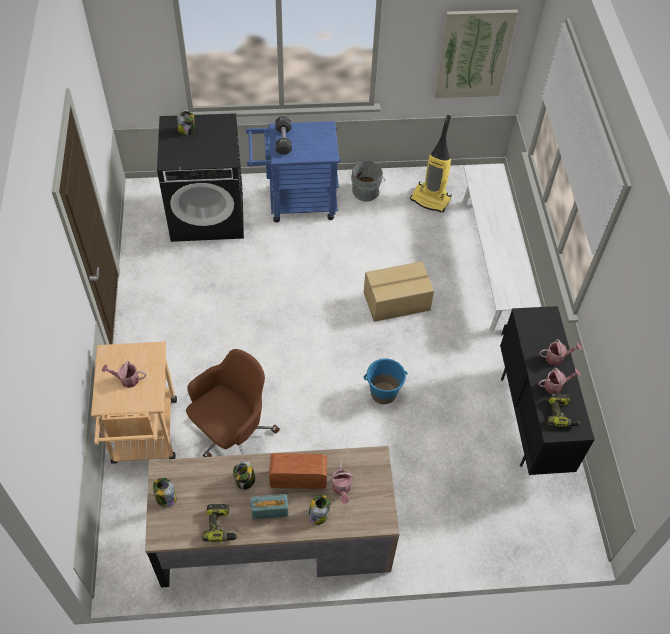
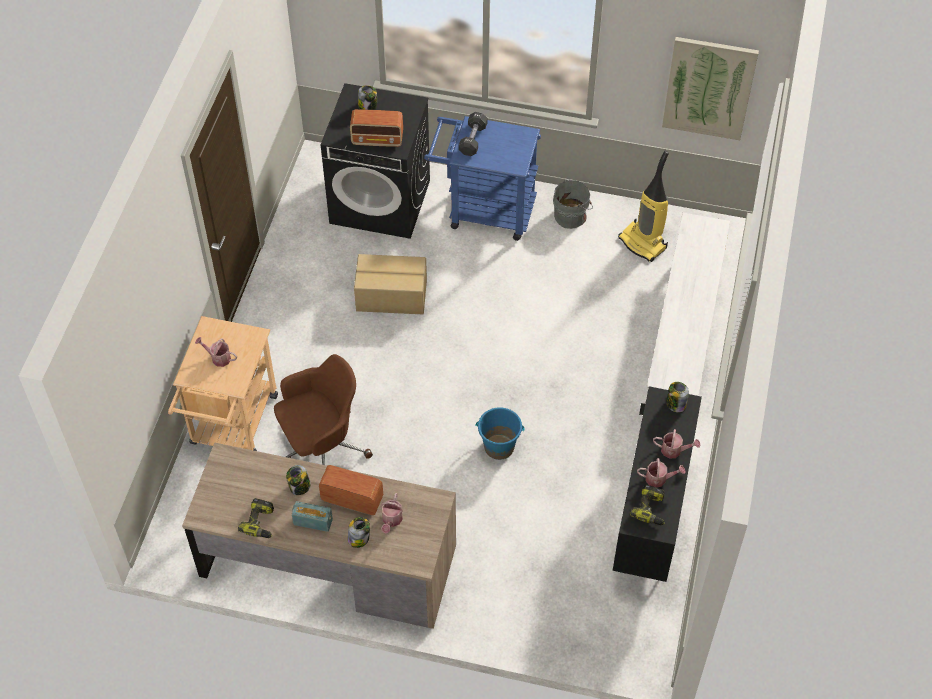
camera: 20 degrees right, 0 degrees up
jar [153,478,177,507] -> jar moved to [666,382,689,412]
cardboard box [364,261,434,322] -> cardboard box moved to [354,254,427,314]
none -> radio [350,109,403,147]

